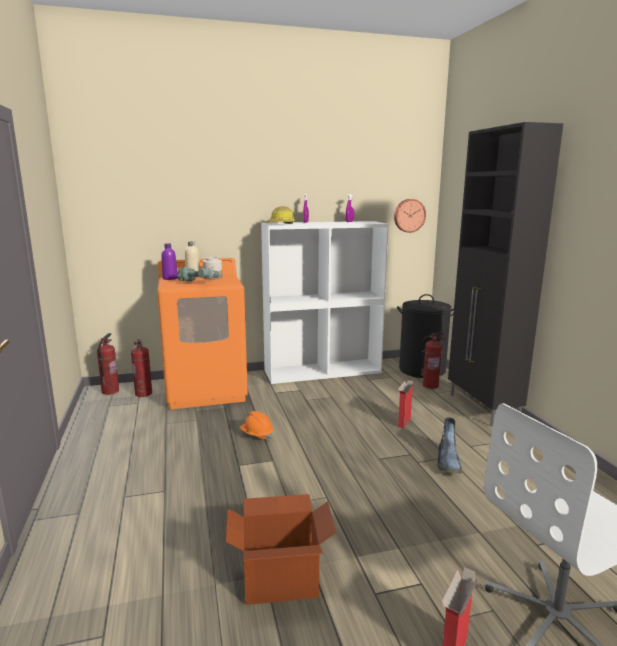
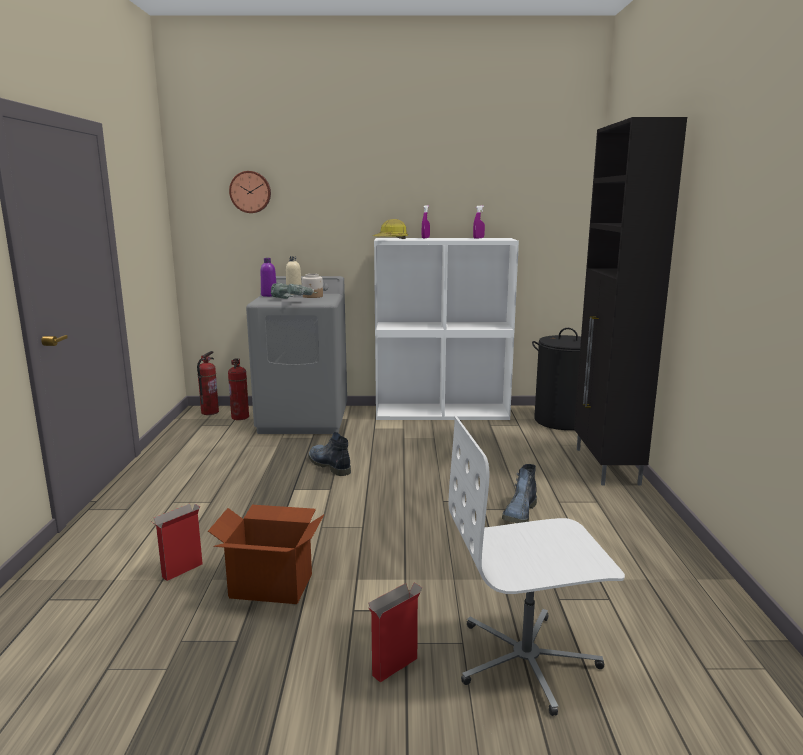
camera: 15 degrees right, 0 degrees up
orange washing machine [157,258,248,409] -> grey washing machine [246,276,347,434]
orange hard hat [240,411,273,440] -> boot [308,432,351,476]
wall clock [394,199,426,233] -> wall clock moved to [229,171,271,213]
cardboard box [398,380,414,428] -> cardboard box moved to [151,504,203,581]
fire extinguisher [421,332,445,389] -> none

